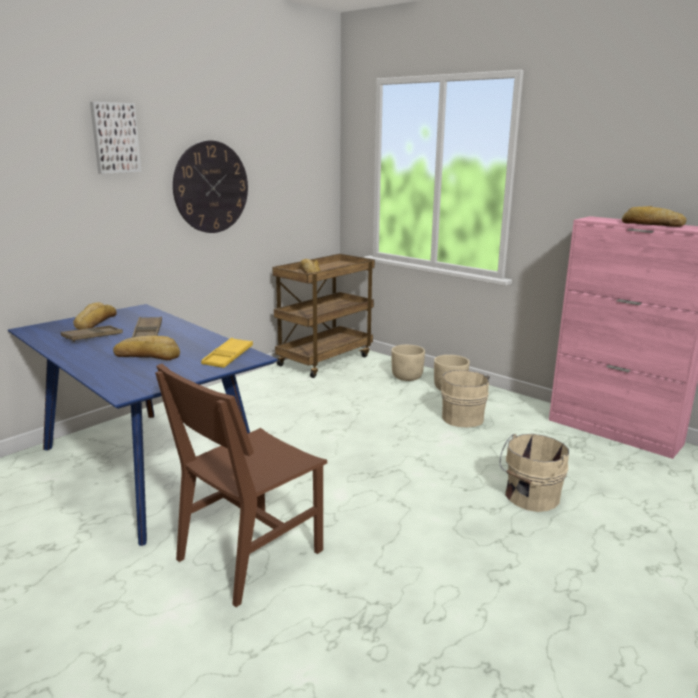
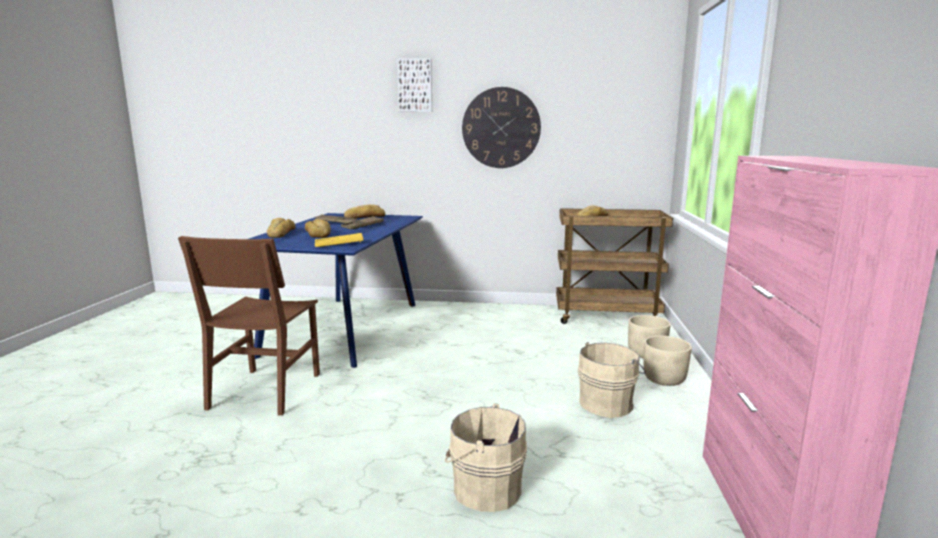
camera: 55 degrees right, 5 degrees down
brown chair [155,364,327,607] -> brown chair turned 90 degrees counterclockwise [178,236,320,416]
bread [622,206,686,227] -> bread moved to [267,218,296,238]

